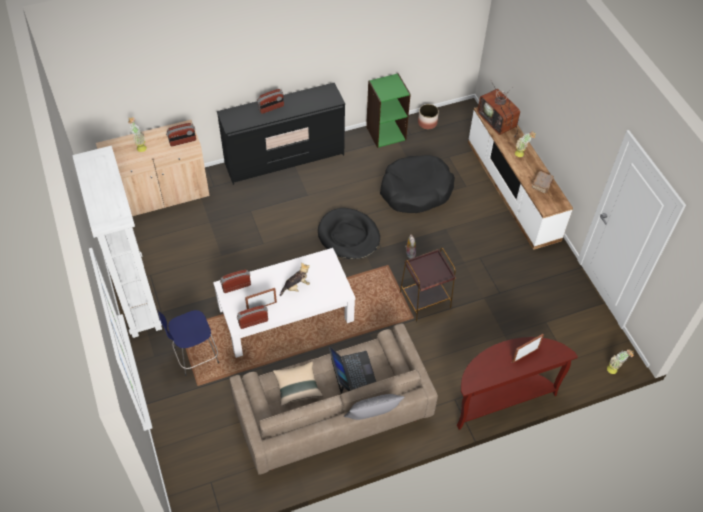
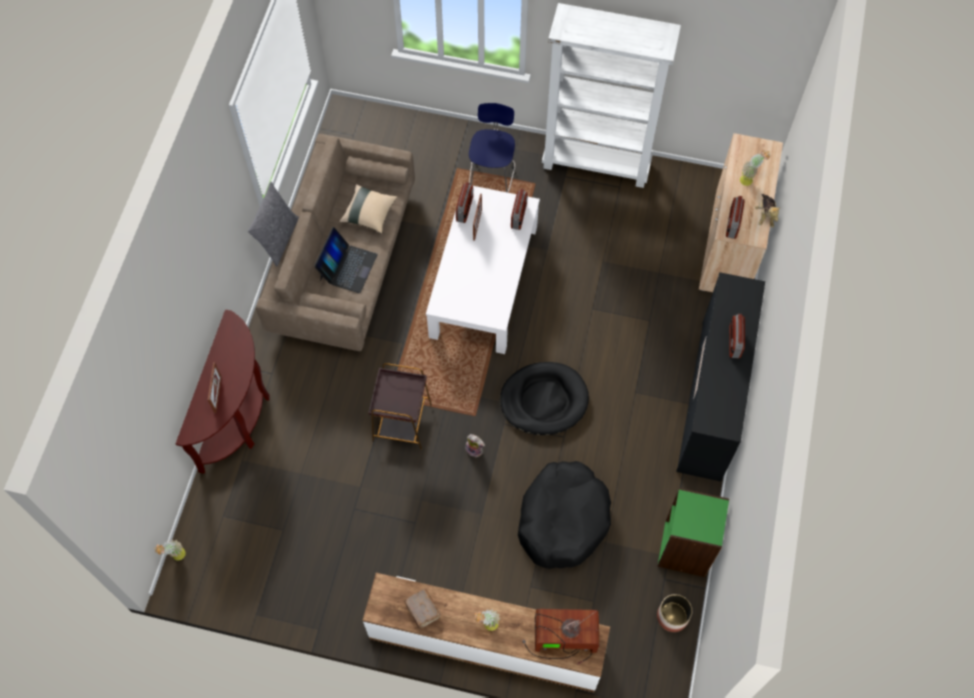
camera: 125 degrees right, 10 degrees up
plush toy [280,262,310,296] -> plush toy moved to [755,194,781,227]
laptop [329,347,376,394] -> laptop turned 90 degrees counterclockwise [314,227,378,293]

